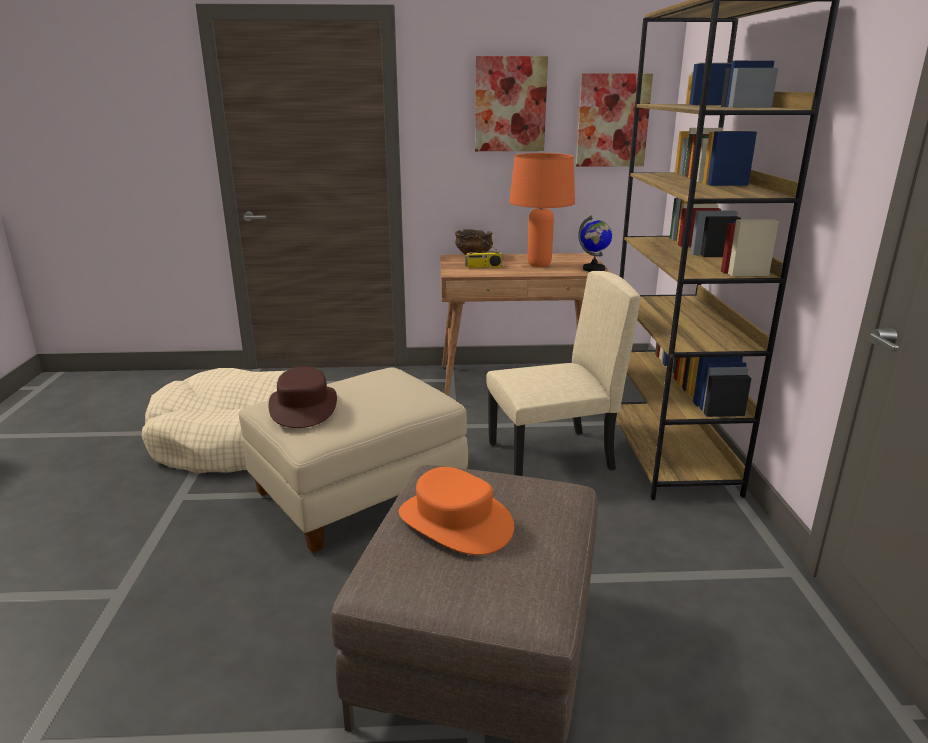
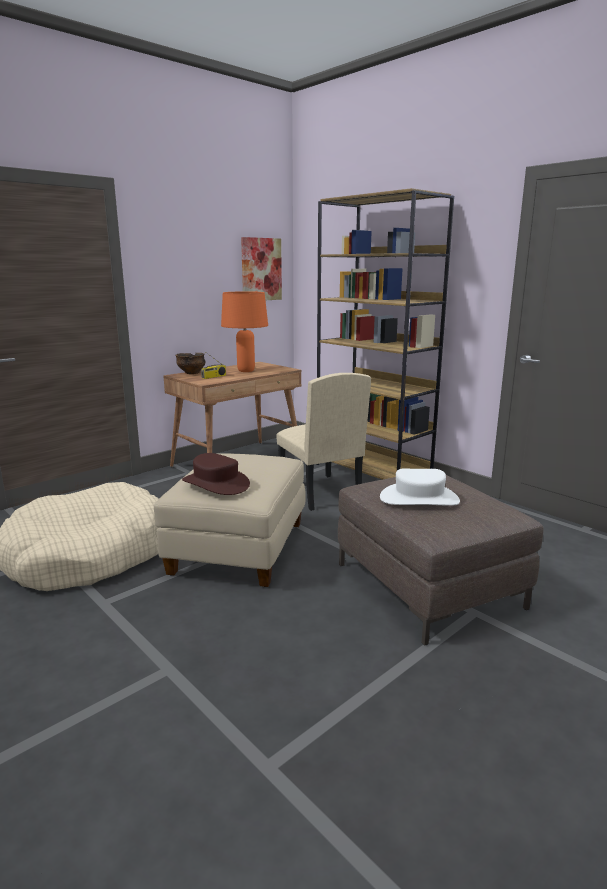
camera: 40 degrees left, 5 degrees down
orange hat [399,467,514,555] -> white hat [380,468,460,506]
picture [475,56,548,151] -> none
beige chair [486,271,641,476] -> beige chair turned 120 degrees clockwise [276,373,371,511]
globe [578,215,612,272] -> none

